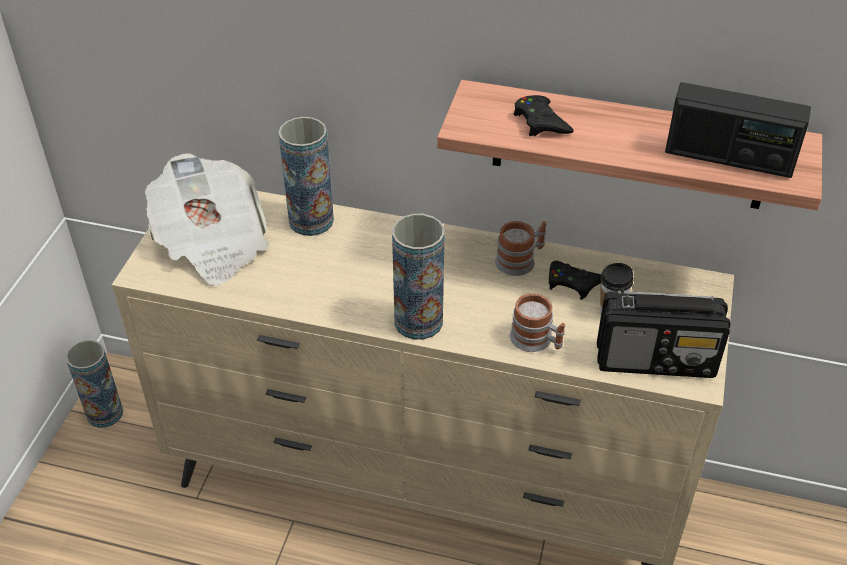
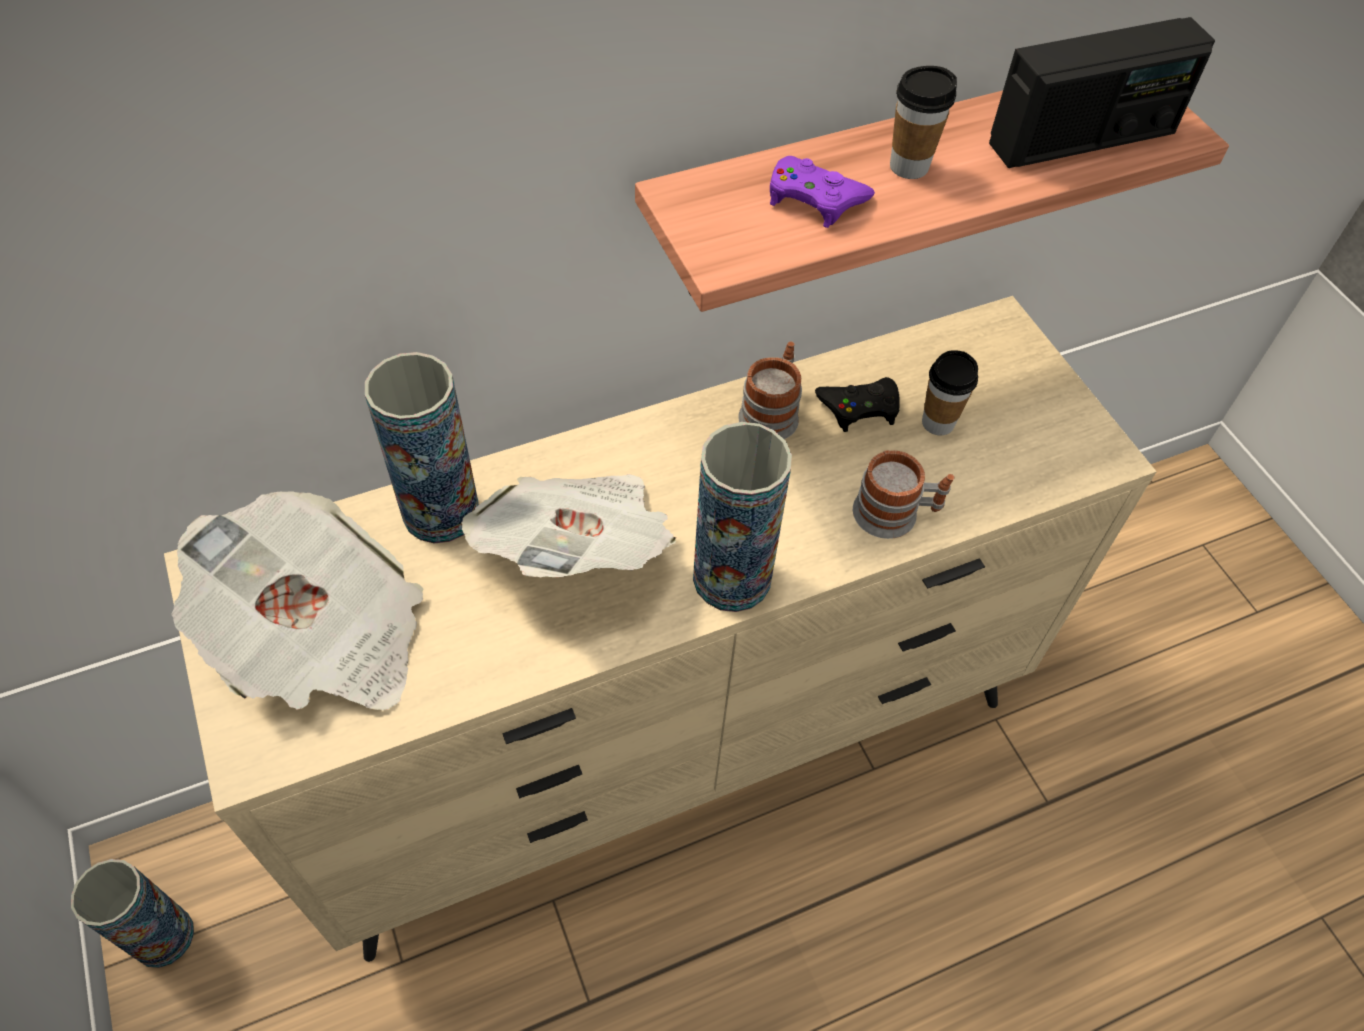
camera: 40 degrees left, 10 degrees up
black game controller [514,95,574,136] -> purple game controller [770,156,875,228]
radio [597,289,730,378] -> none
none -> newspaper [462,474,676,577]
none -> cup [890,66,957,179]

